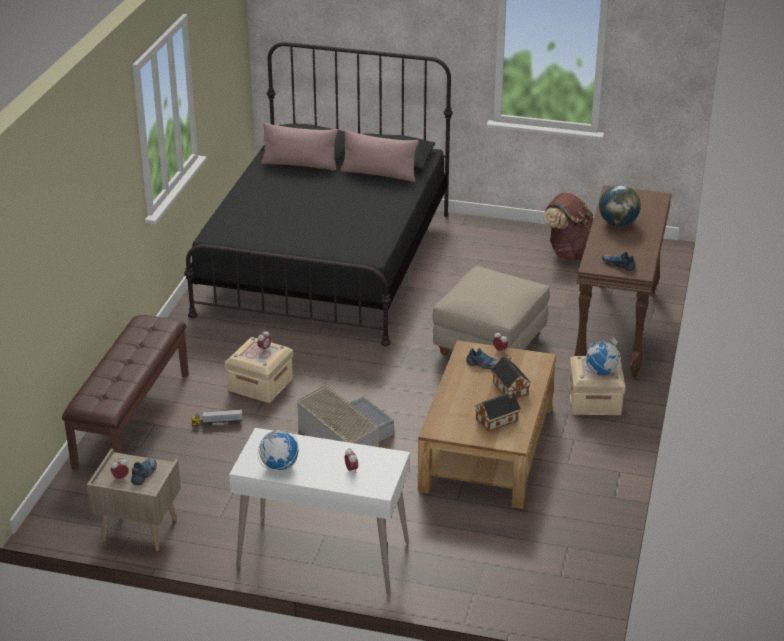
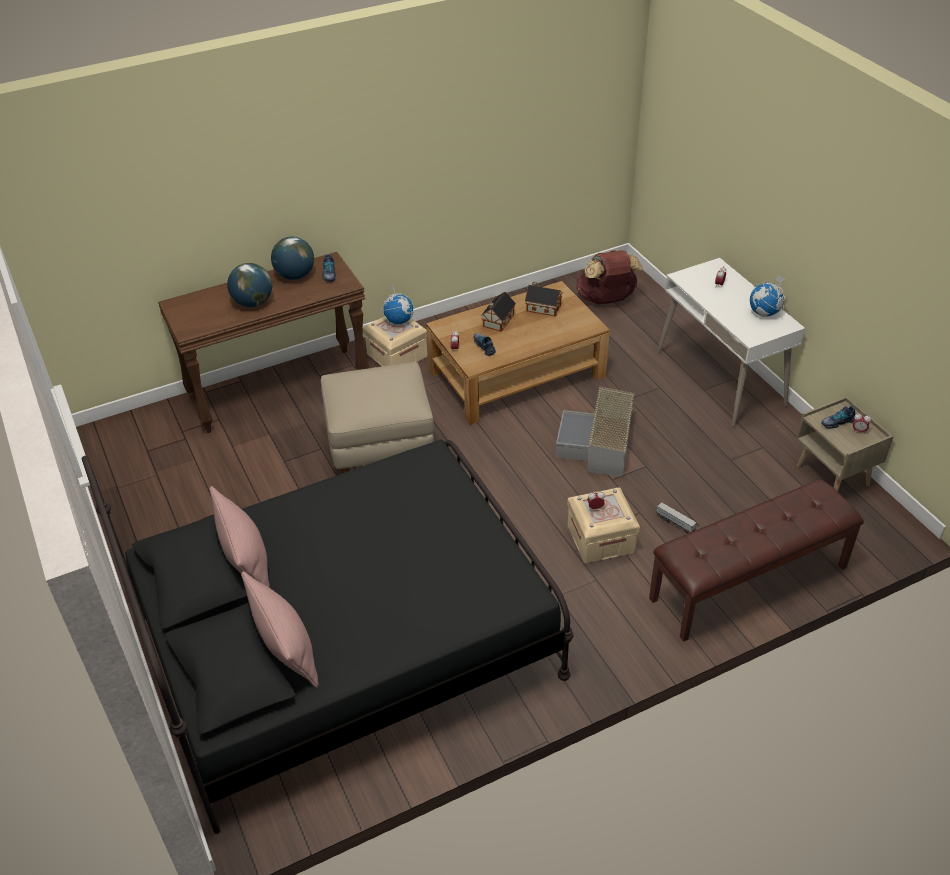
camera: 130 degrees left, 10 degrees up
brown backpack [543,192,593,260] -> brown backpack moved to [576,250,643,304]
none -> globe [271,237,314,280]

